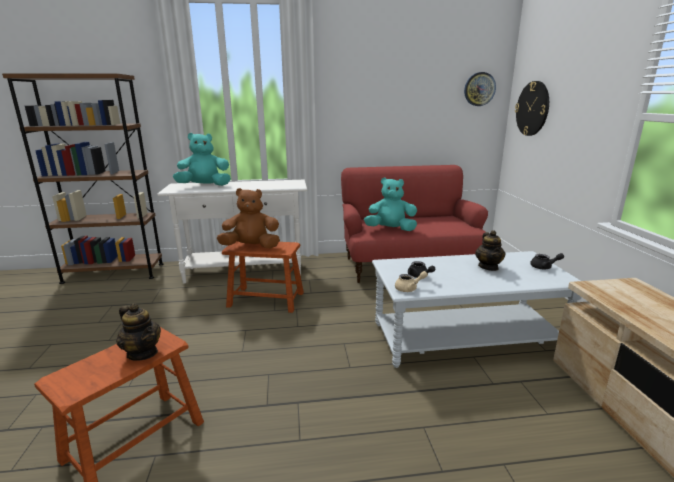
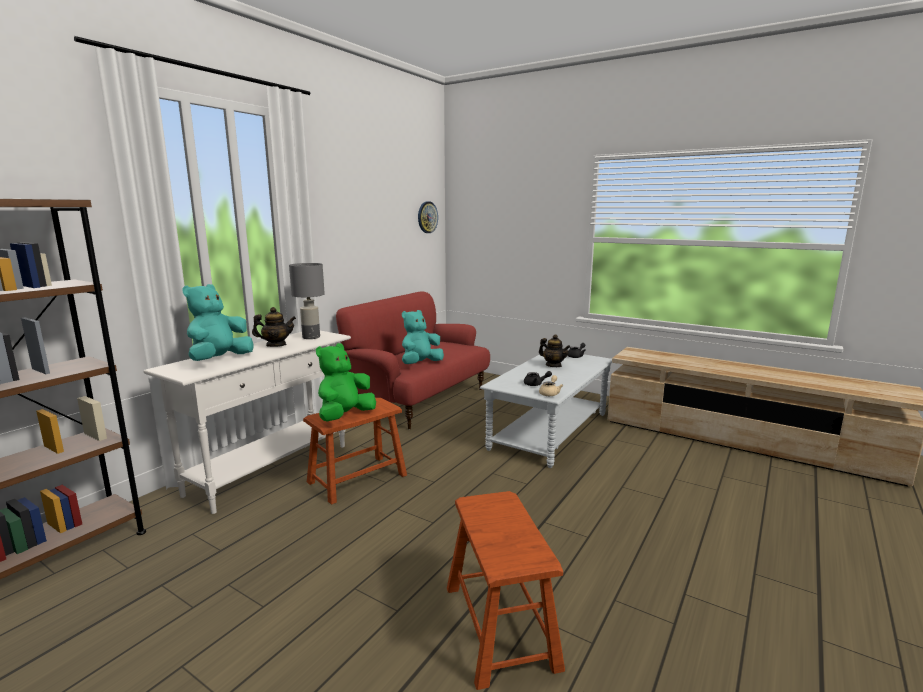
camera: 50 degrees left, 5 degrees down
teapot [116,303,161,361] -> teapot moved to [252,307,296,347]
brown plush toy [217,188,280,248] -> green plush toy [316,343,376,421]
wall clock [515,81,549,136] -> none
none -> grey table lamp [289,263,325,339]

